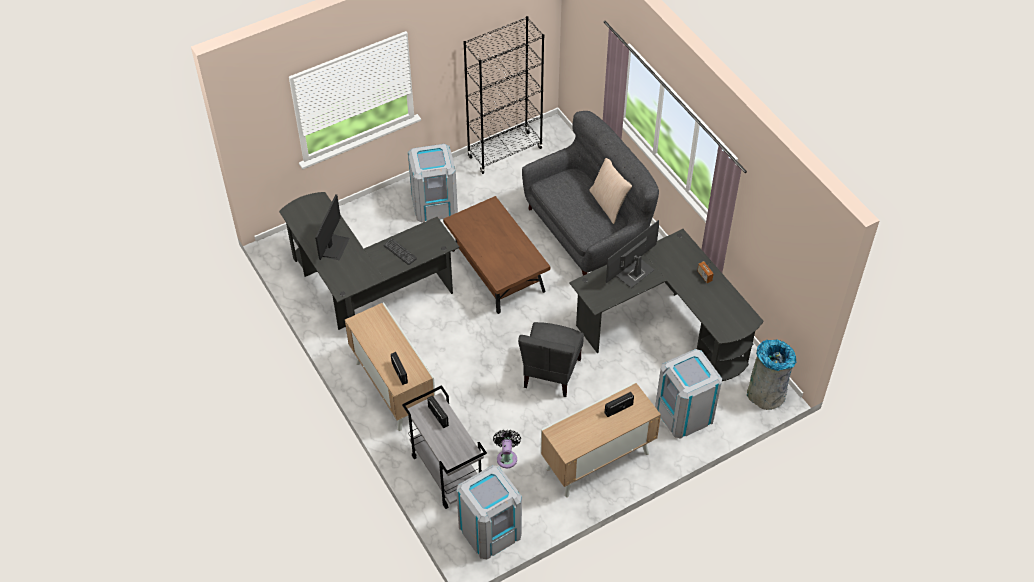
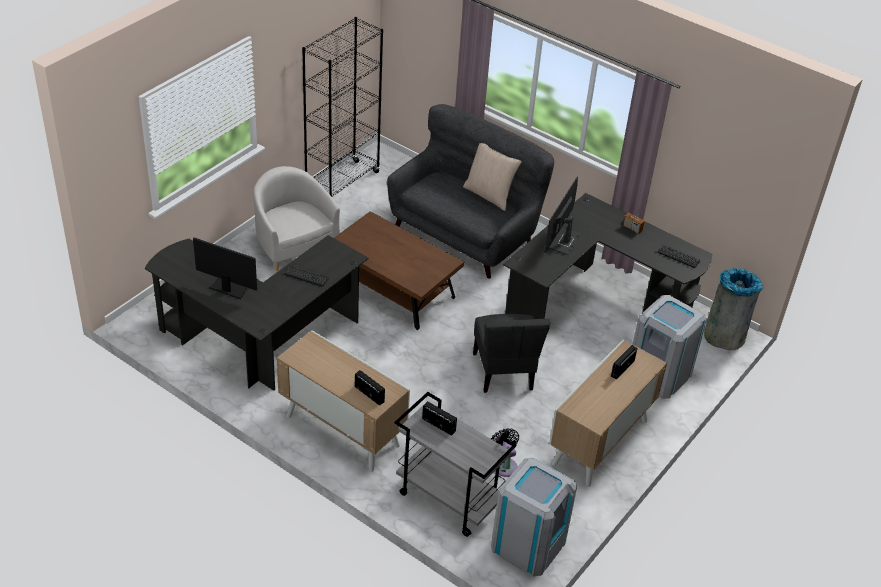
camera: 25 degrees left, 10 degrees down
monitor [315,194,350,261] -> monitor turned 60 degrees counterclockwise [193,237,257,299]
grey trash can [408,144,458,222] -> white armchair [253,166,340,271]
none -> keyboard [657,245,700,268]

